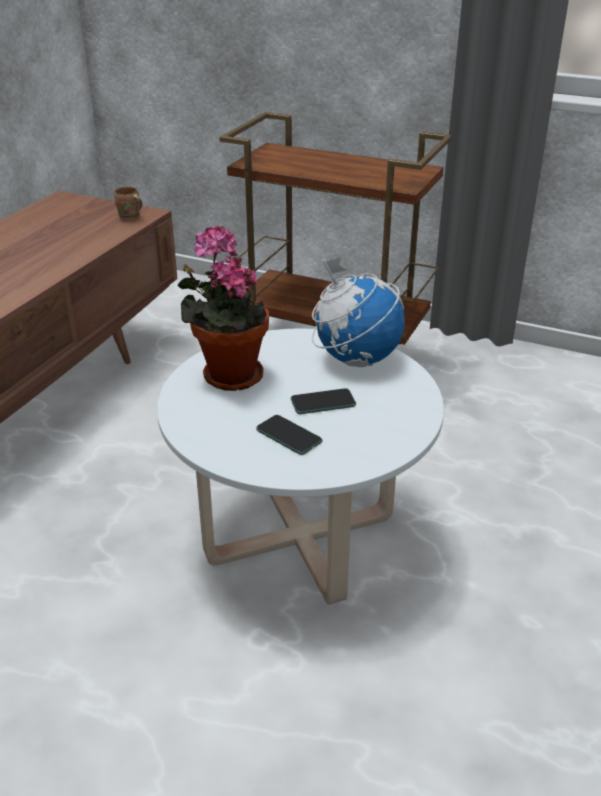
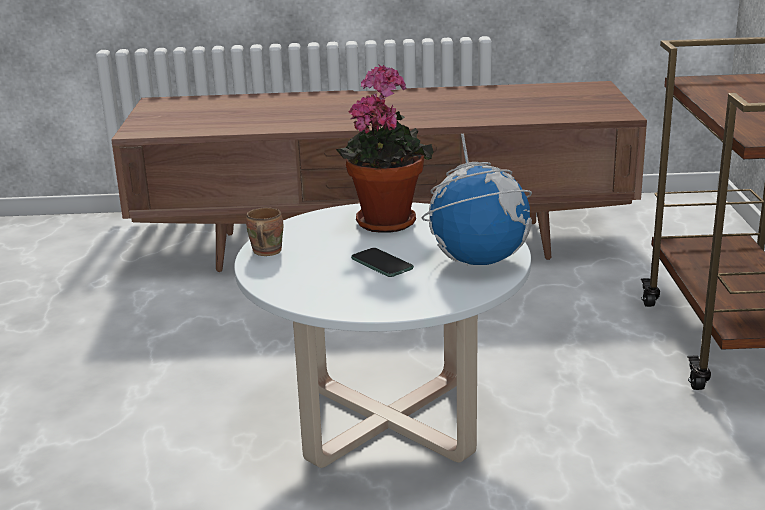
camera: 65 degrees right, 10 degrees down
brown mug [114,187,142,221] -> brown mug moved to [246,207,283,256]
phone [256,415,323,455] -> none

